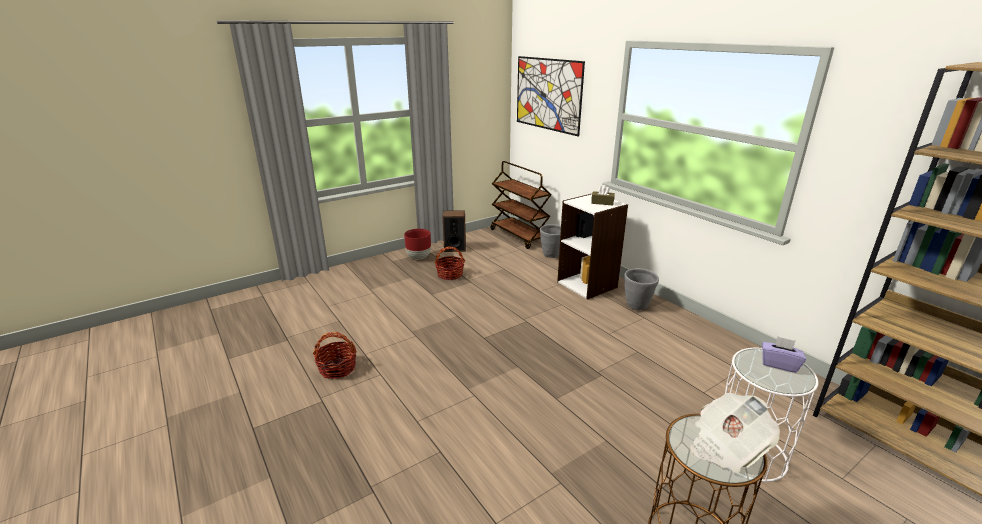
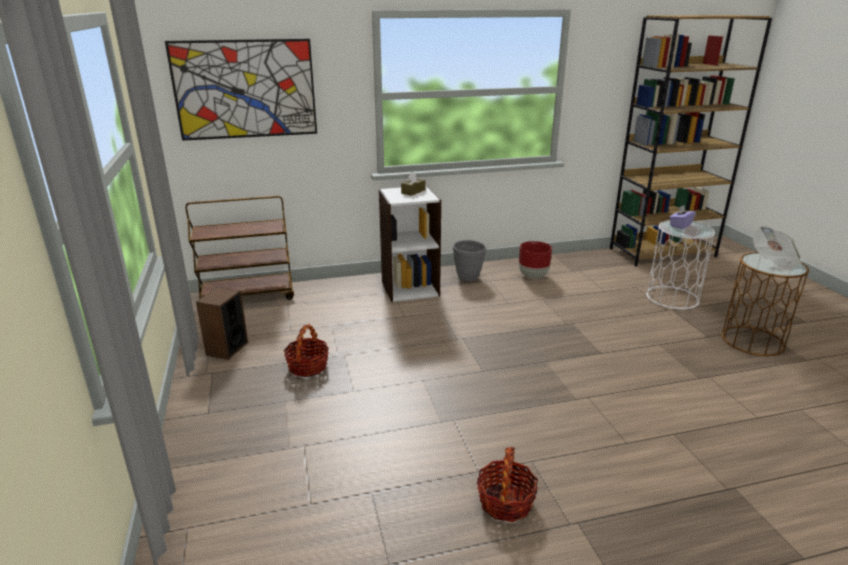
camera: 70 degrees left, 0 degrees up
red planter [404,229,431,259] -> red planter moved to [519,241,552,279]
grey planter [540,224,561,258] -> none

